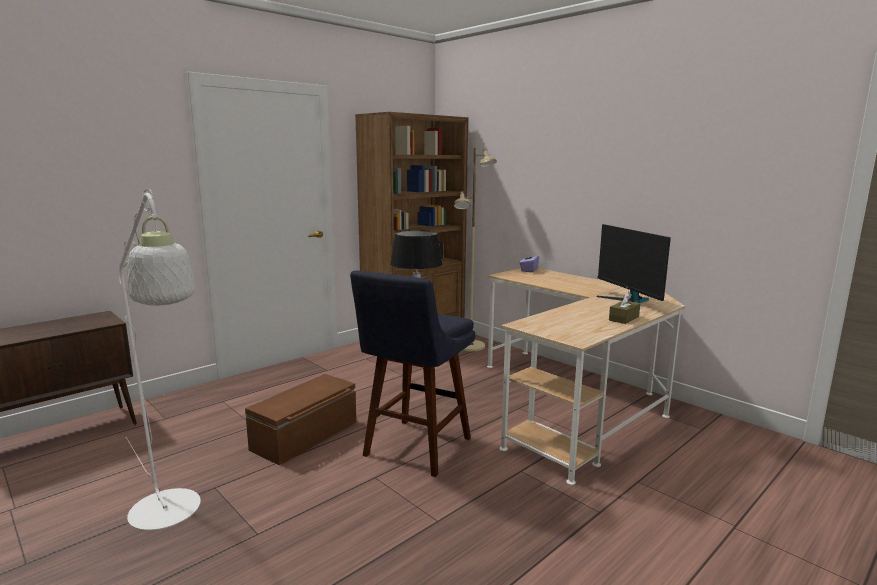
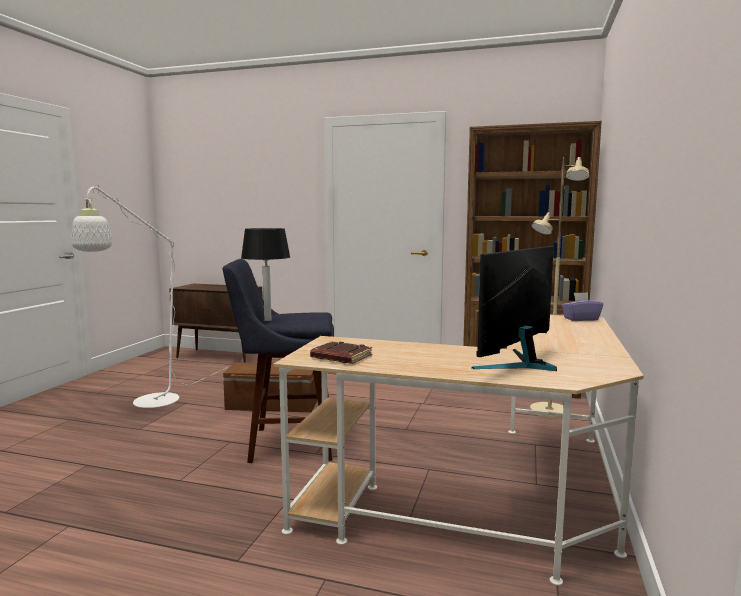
camera: 60 degrees right, 5 degrees down
brown tissue box [609,292,640,324] -> none
none -> brown book [310,341,372,364]

